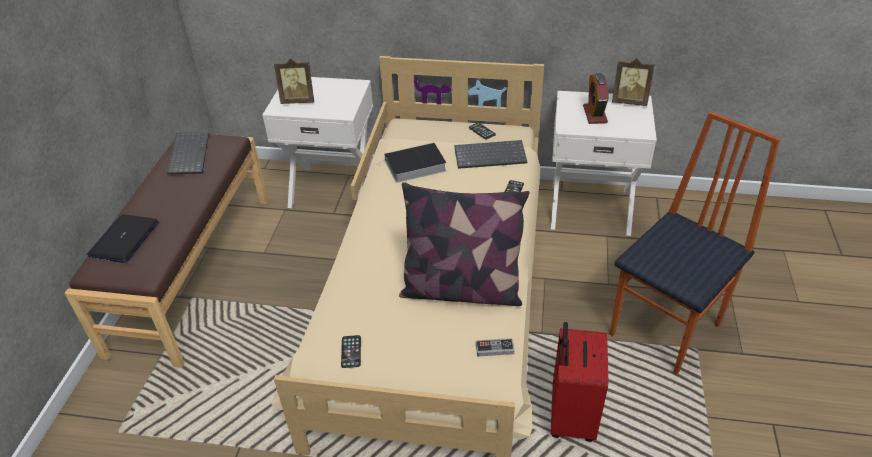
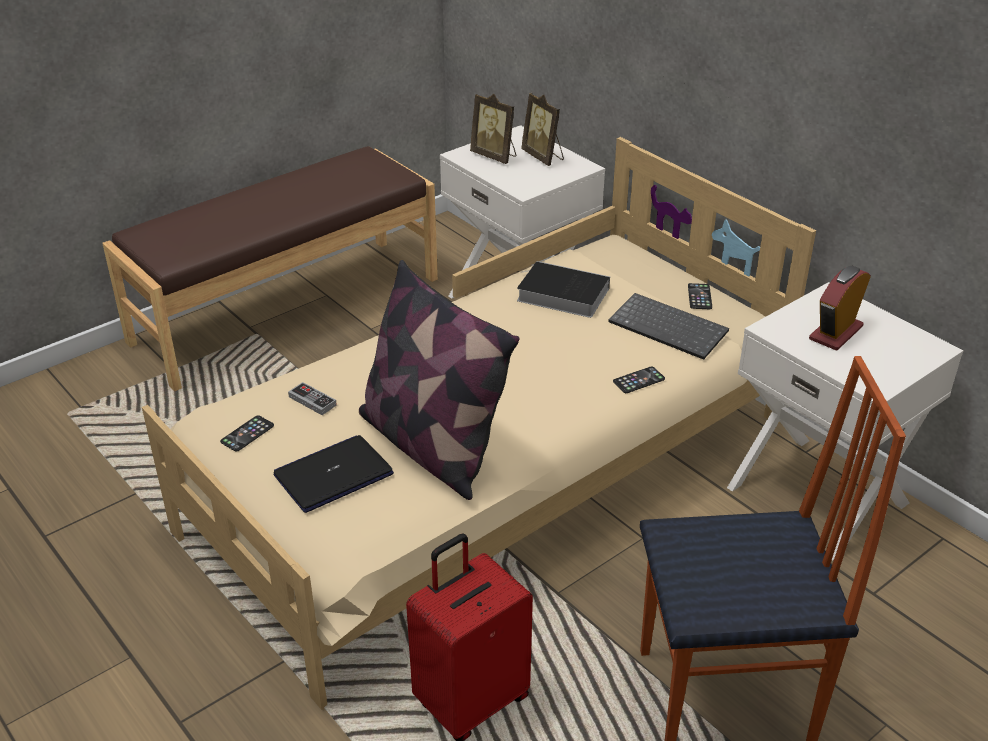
camera: 40 degrees right, 5 degrees down
laptop [87,214,159,263] -> laptop moved to [274,435,394,513]
keyboard [167,132,209,175] -> none
game controller [476,338,514,357] -> game controller moved to [288,382,337,415]
picture frame [612,58,655,106] -> picture frame moved to [521,93,564,166]

